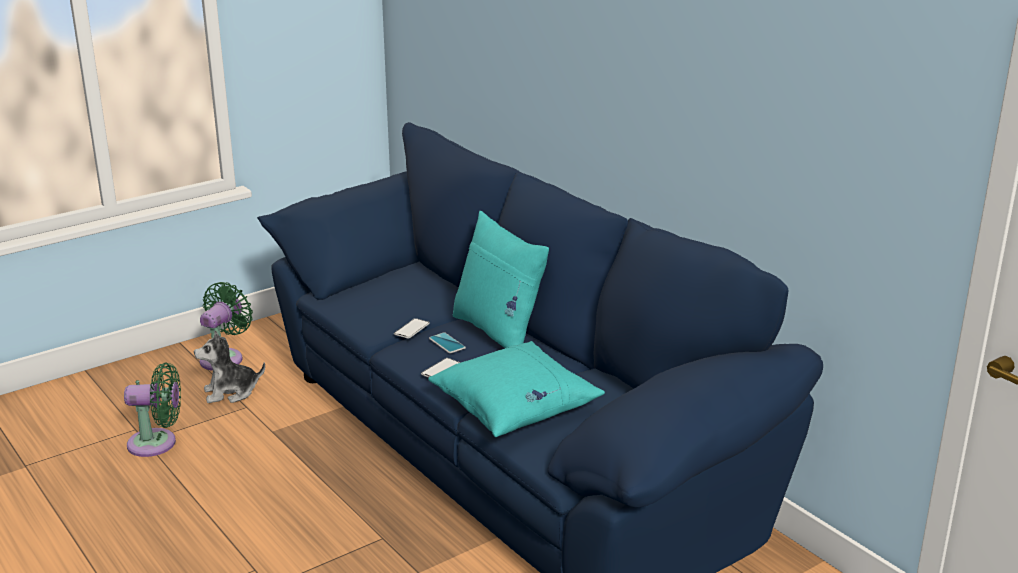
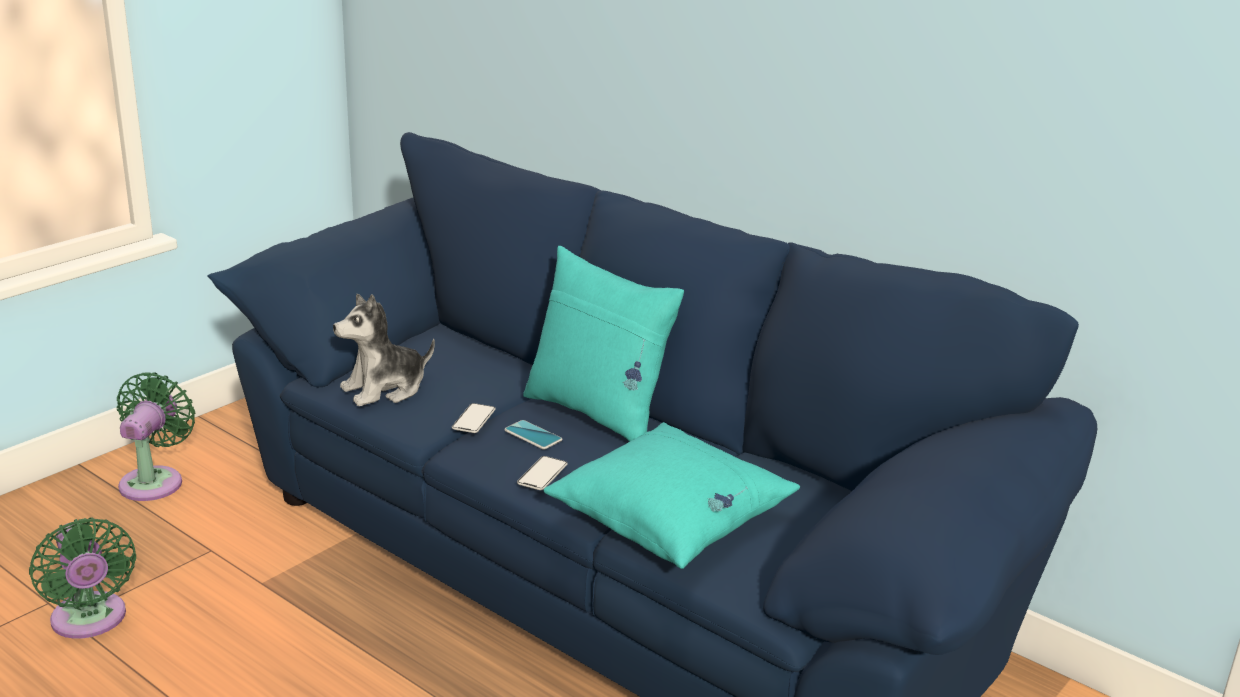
camera: 15 degrees left, 0 degrees up
green fan [124,363,181,457] -> green fan turned 75 degrees clockwise [29,517,136,639]
plush toy [194,330,265,403] -> plush toy moved to [333,294,435,406]

